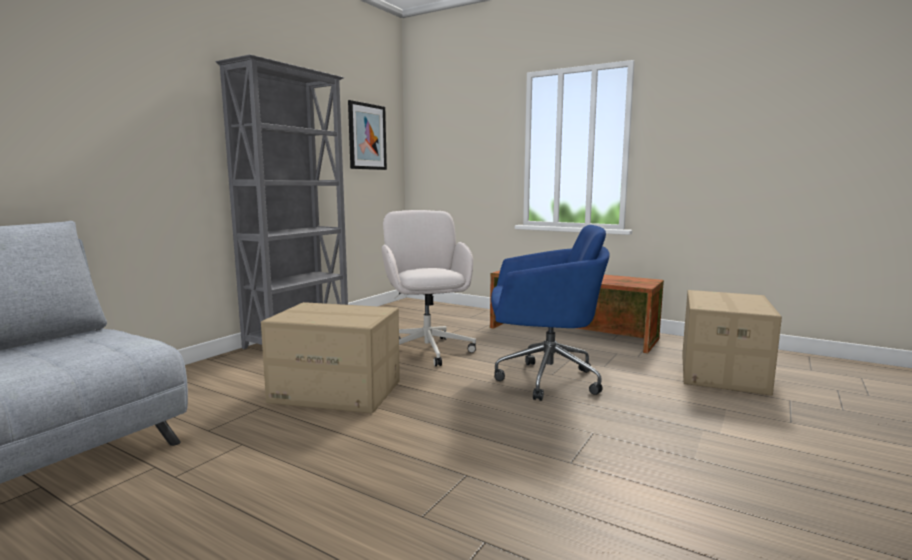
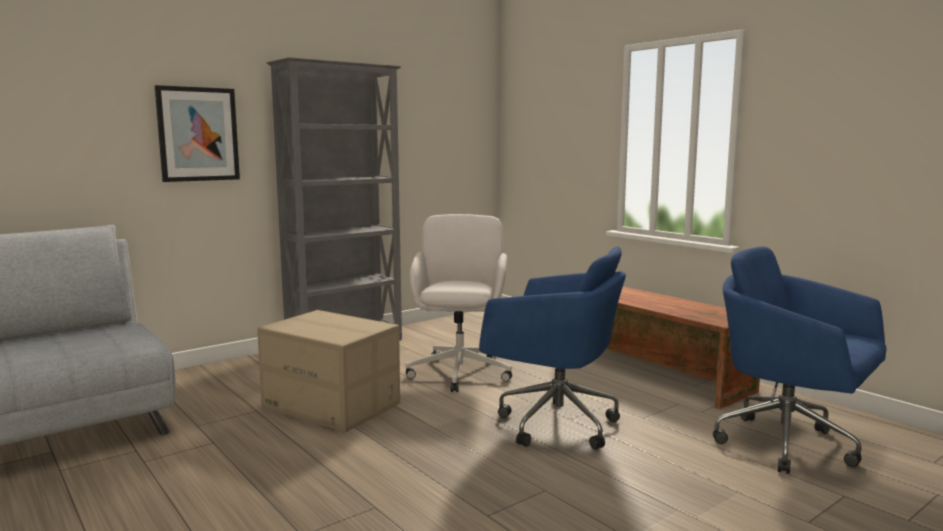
camera: 20 degrees right, 0 degrees up
picture [348,100,387,170] -> picture moved to [155,85,240,182]
cardboard box [682,290,782,396] -> blue office chair [713,247,886,474]

